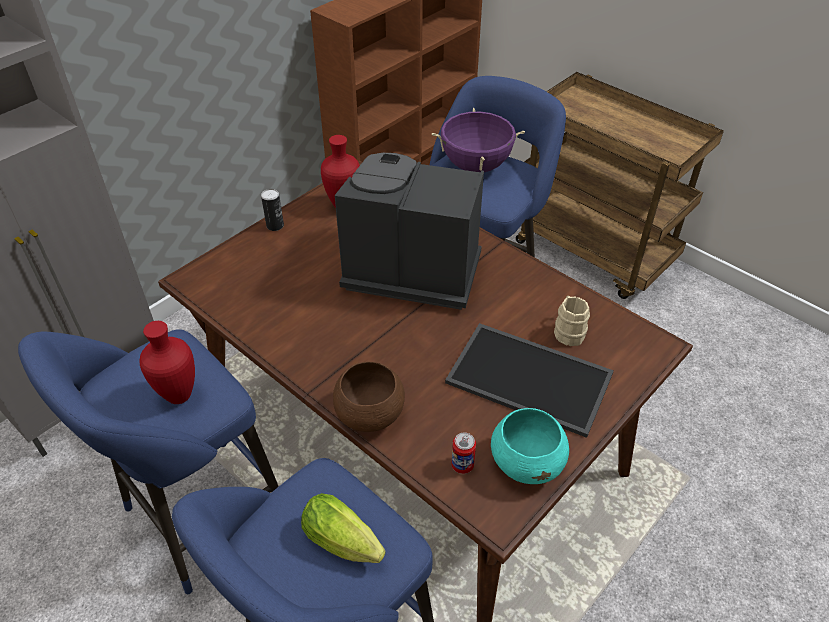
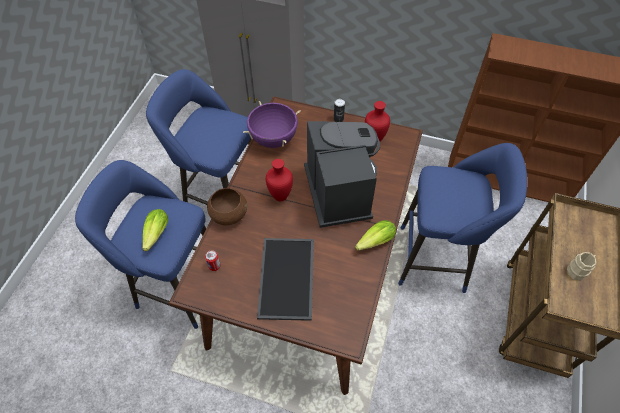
camera: 65 degrees right, 10 degrees up
red vase [140,321,195,404] -> red vase moved to [266,159,293,201]
purple cooking pot [432,108,525,172] -> purple cooking pot moved to [243,101,301,148]
turquoise bowl [491,408,569,484] -> none
beige mug [554,296,590,346] -> beige mug moved to [567,252,596,280]
none -> lettuce [355,220,396,251]

